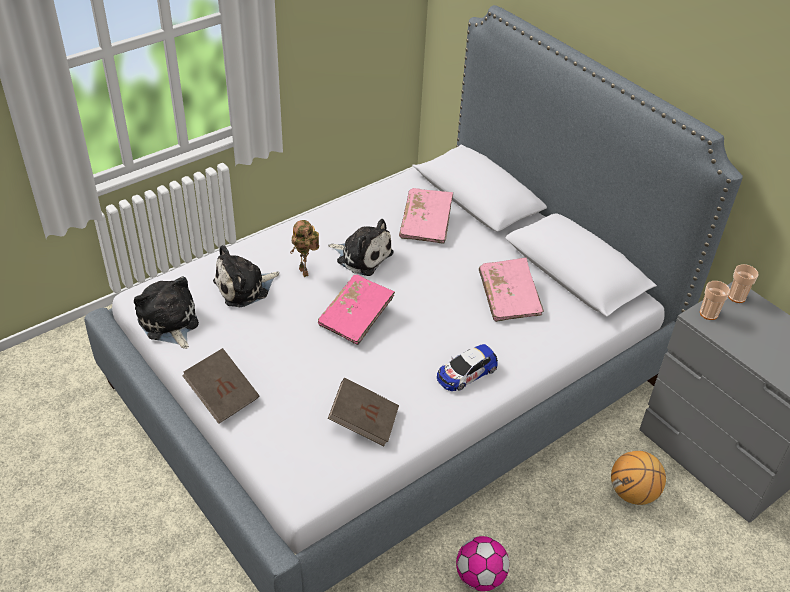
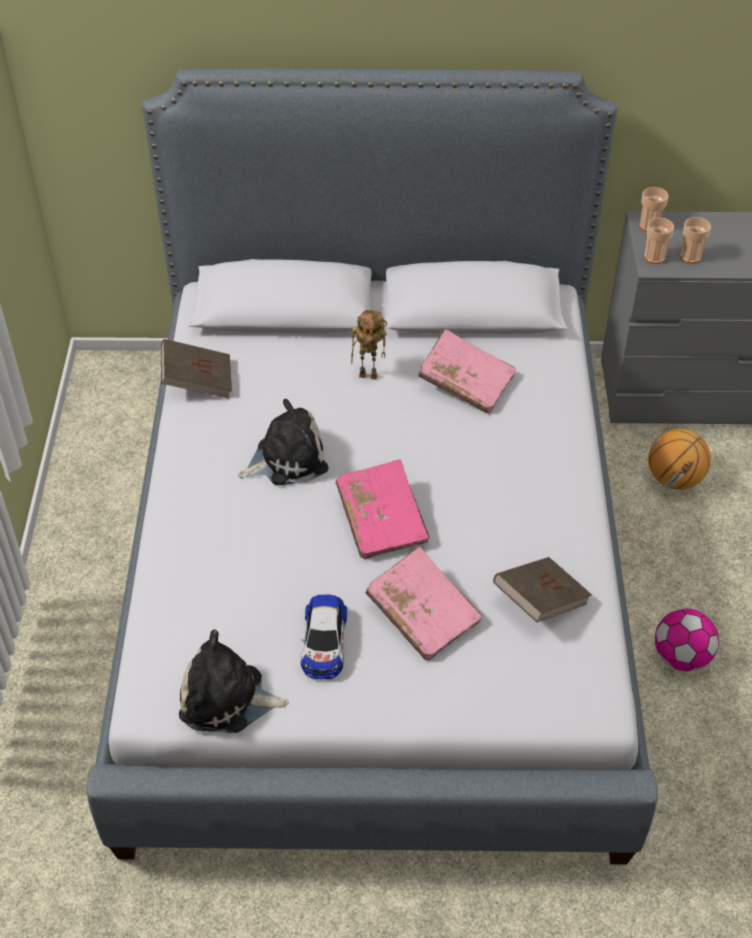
camera: 50 degrees left, 5 degrees up
brown book [182,348,259,424] -> brown book moved to [161,339,232,398]
plush toy [213,245,279,307] -> none
toy robot [291,220,319,277] -> toy robot moved to [351,310,387,380]
pink book [399,188,453,243] -> pink book moved to [366,547,483,660]
toy car [437,344,498,391] -> toy car moved to [301,594,347,679]
none -> cup [680,217,711,263]

